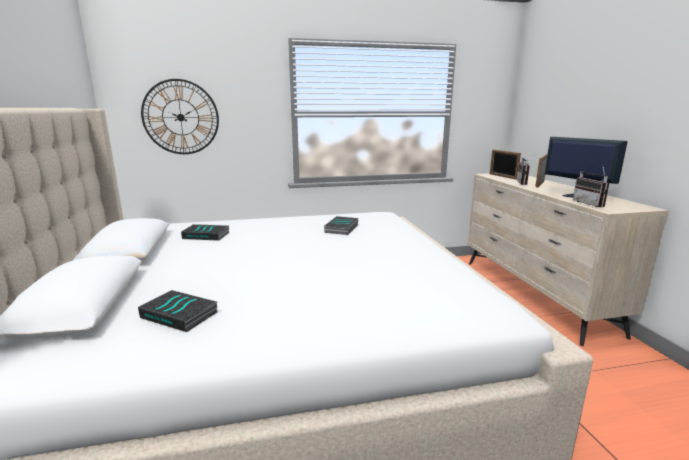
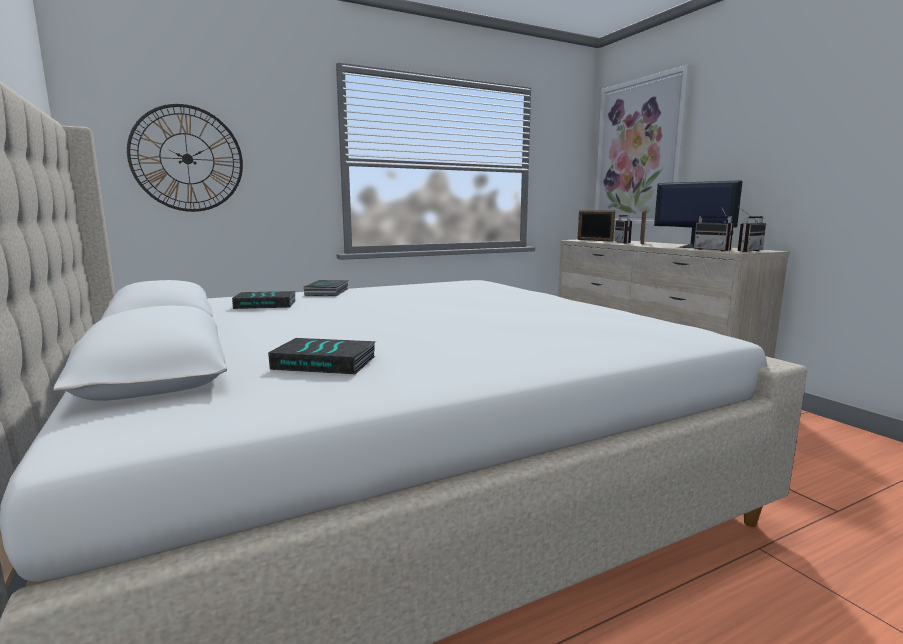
camera: 15 degrees left, 5 degrees down
book [324,216,359,235] -> book moved to [304,280,348,296]
none -> picture [595,64,691,225]
none -> radio [738,208,766,252]

